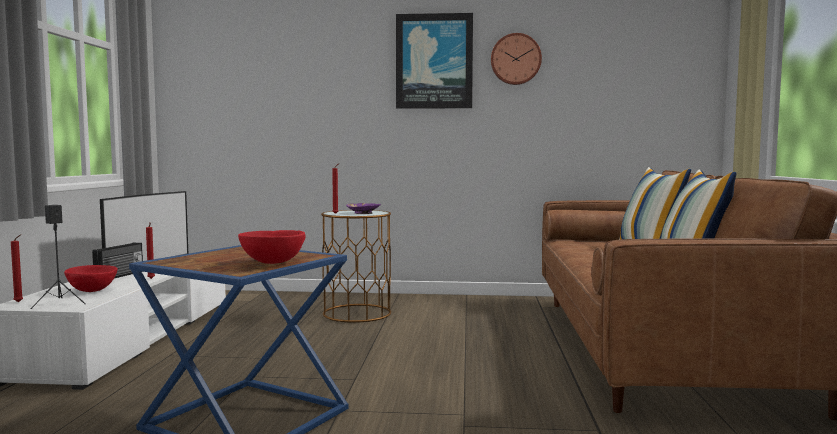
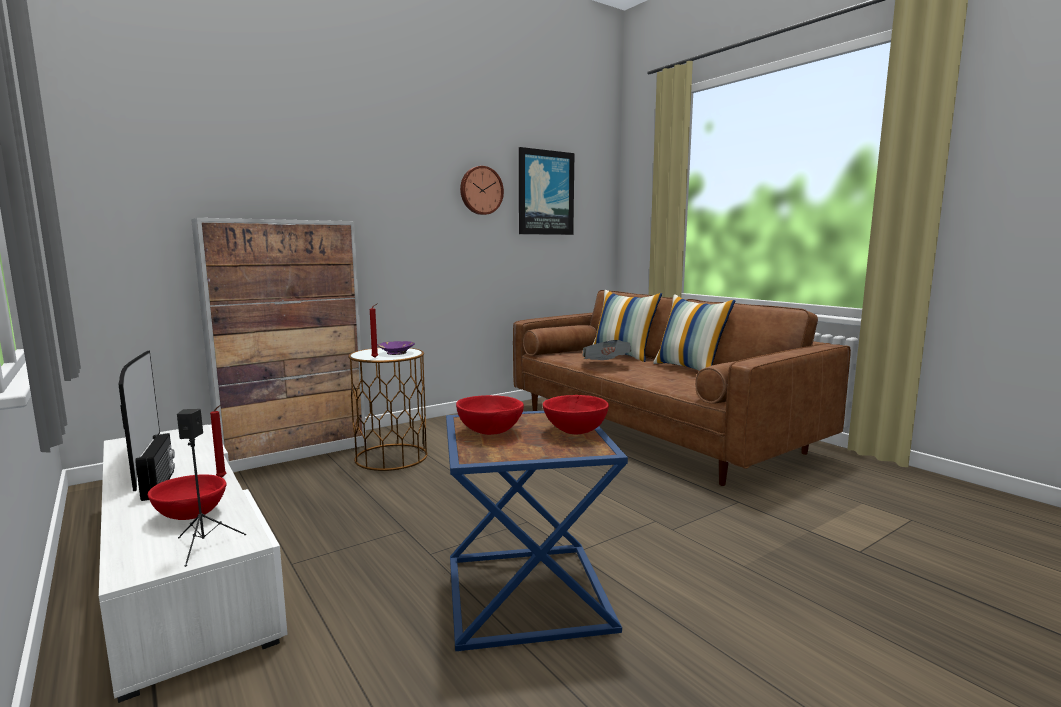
camera: 40 degrees left, 5 degrees up
red candle [11,234,23,302] -> none
picture [396,13,473,109] -> picture moved to [519,147,574,235]
none -> cabinet [191,218,367,472]
none -> red bowl [456,395,524,435]
none -> newspaper [583,340,631,360]

